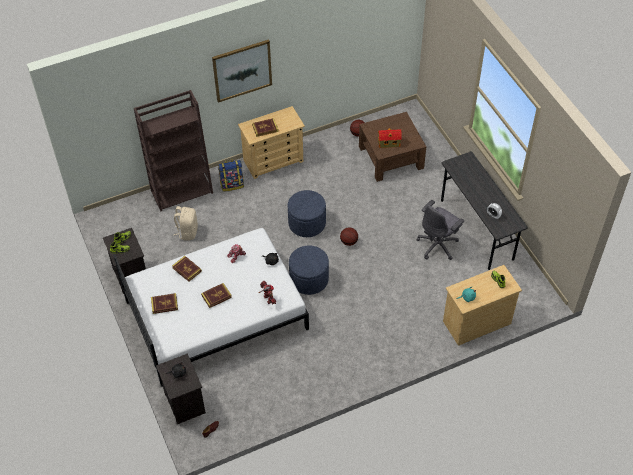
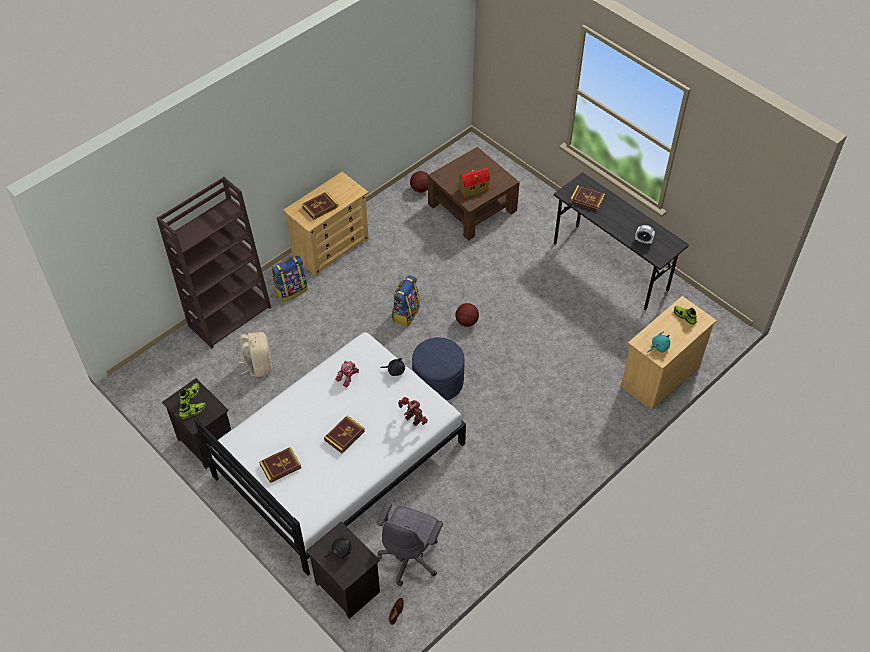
camera: 20 degrees left, 0 degrees up
book [172,256,202,282] -> book moved to [570,185,605,211]
picture [212,39,272,103] -> none
blue ottoman [288,190,326,237] -> backpack [392,275,420,326]
grey office chair [417,200,464,260] -> grey office chair moved to [376,502,443,586]

